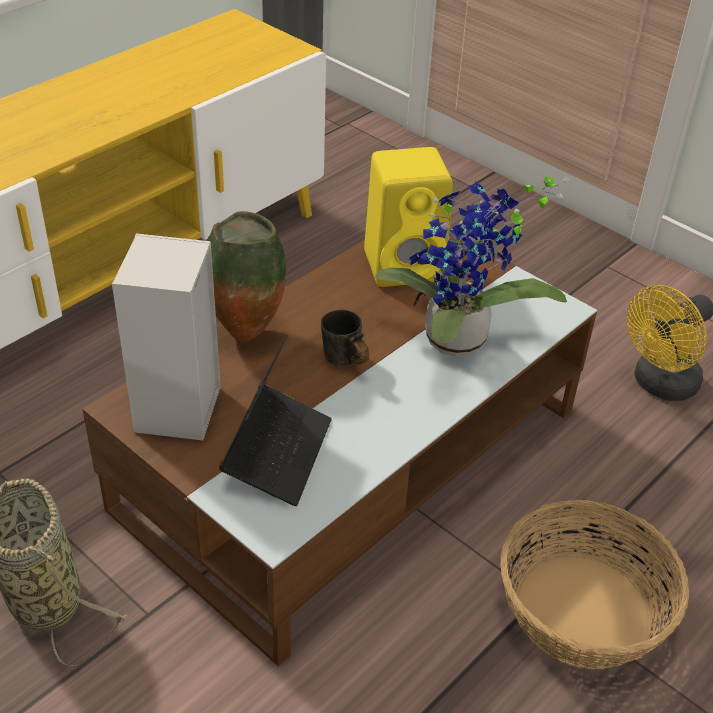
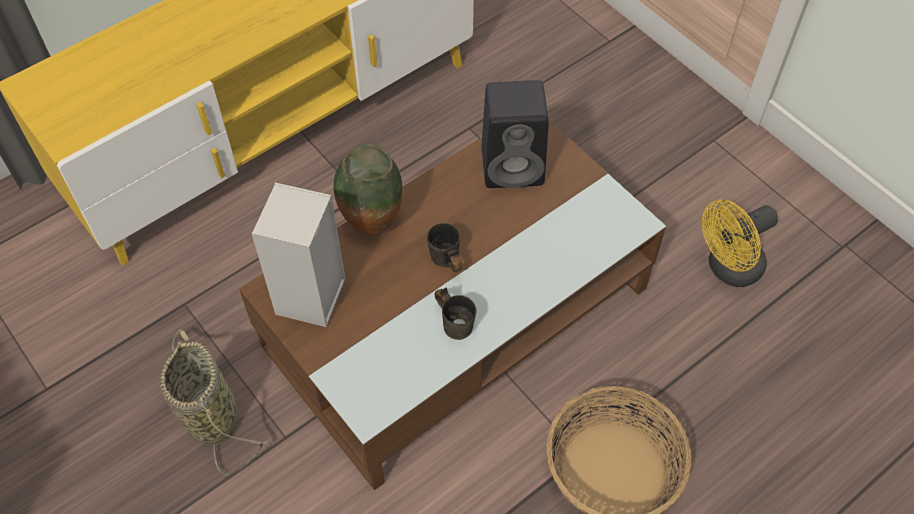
camera: 10 degrees right, 15 degrees up
laptop [219,334,332,506] -> none
yellow speaker [364,147,453,287] -> black speaker [482,80,549,188]
potted plant [375,176,569,356] -> none
none -> grey mug [434,288,477,340]

